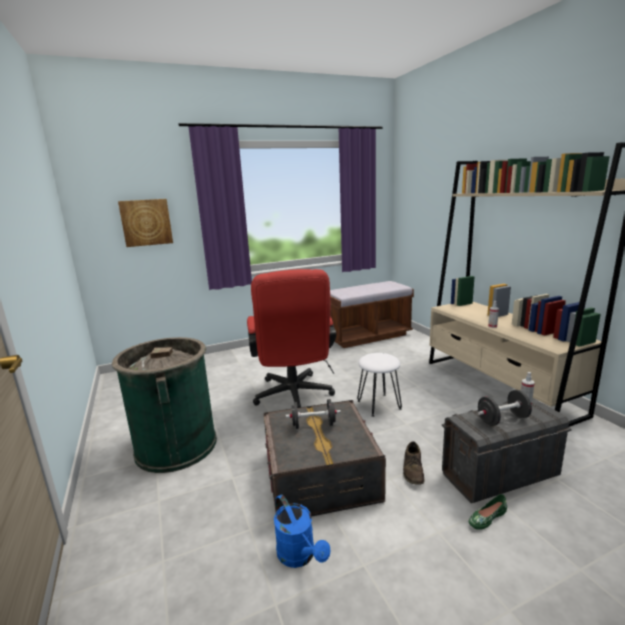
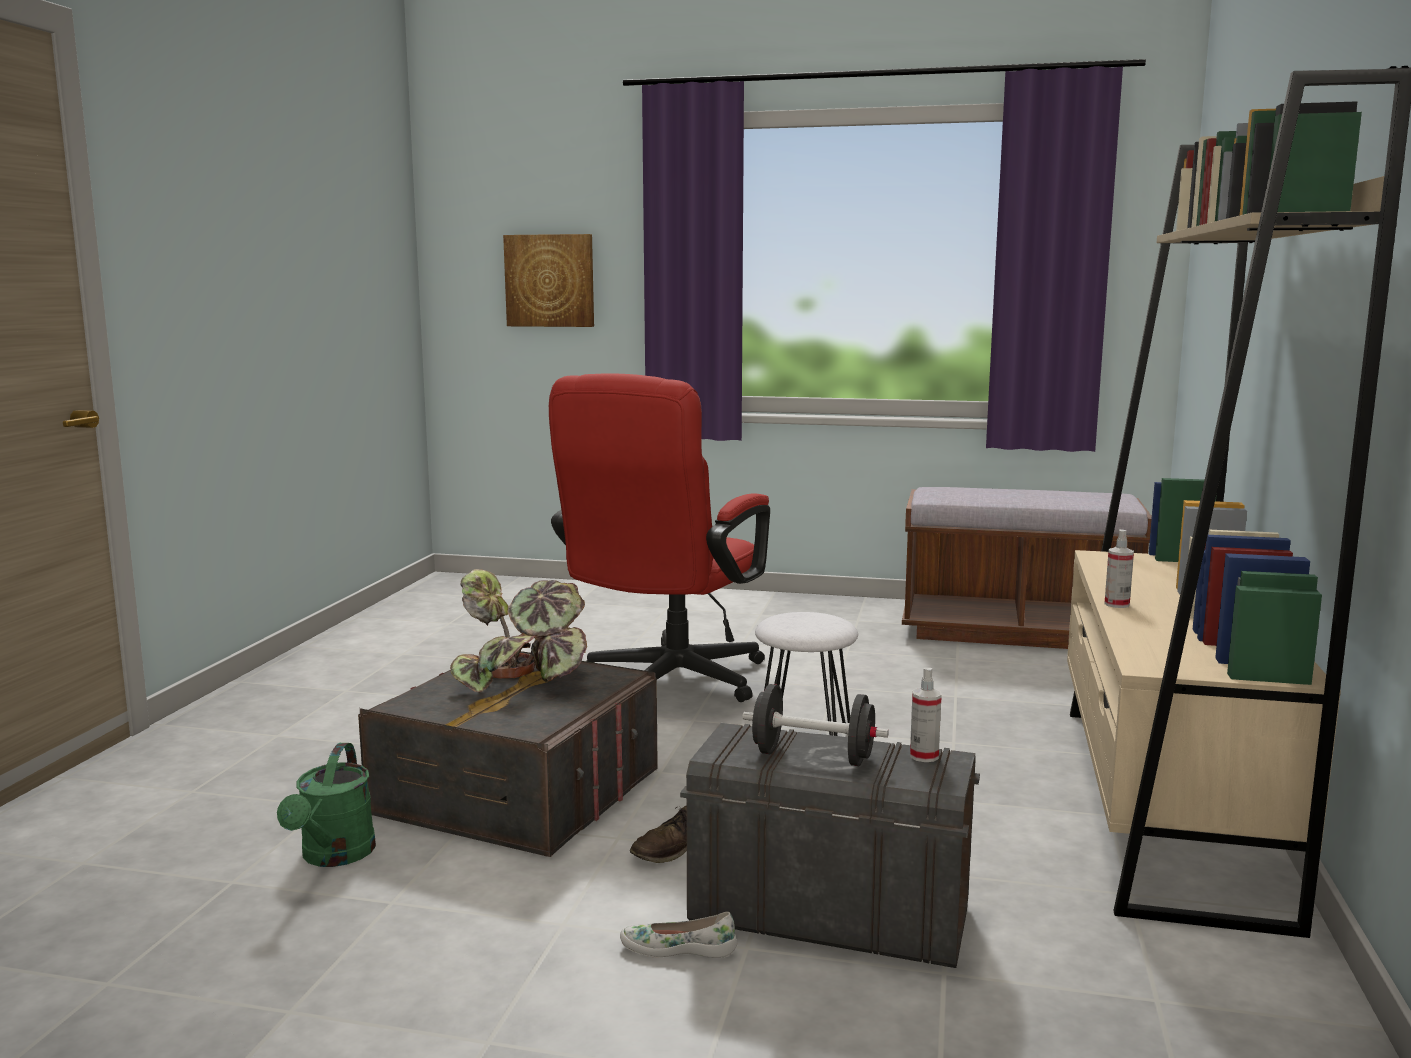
camera: 35 degrees right, 5 degrees down
green trash can [112,337,217,473] -> none
blue watering can [274,495,330,568] -> green watering can [277,743,376,867]
black dumbbell [286,399,341,429] -> potted plant [450,569,587,693]
green shoe [469,494,507,530] -> white shoe [620,912,737,958]

